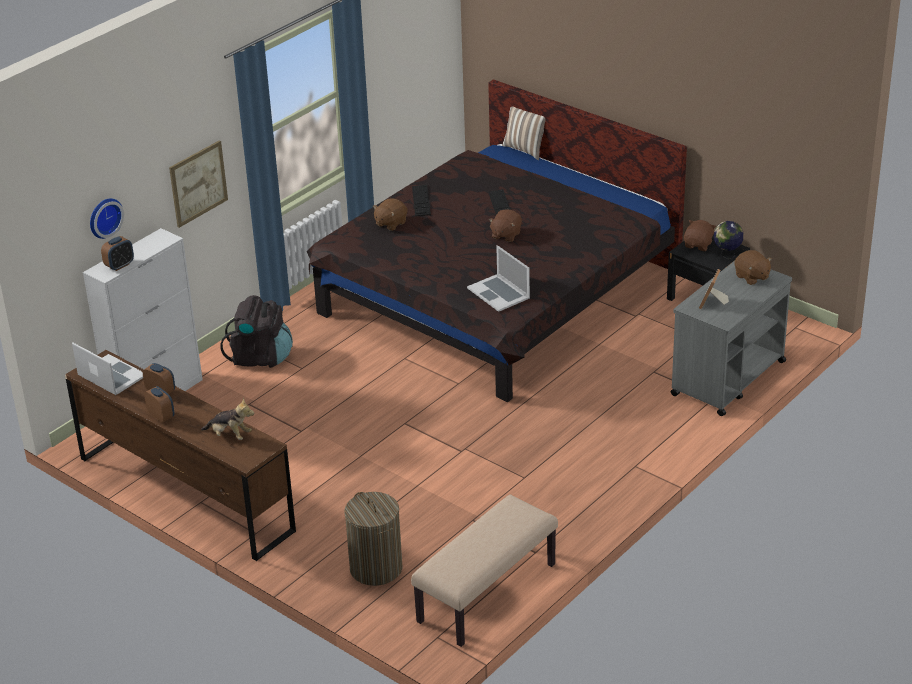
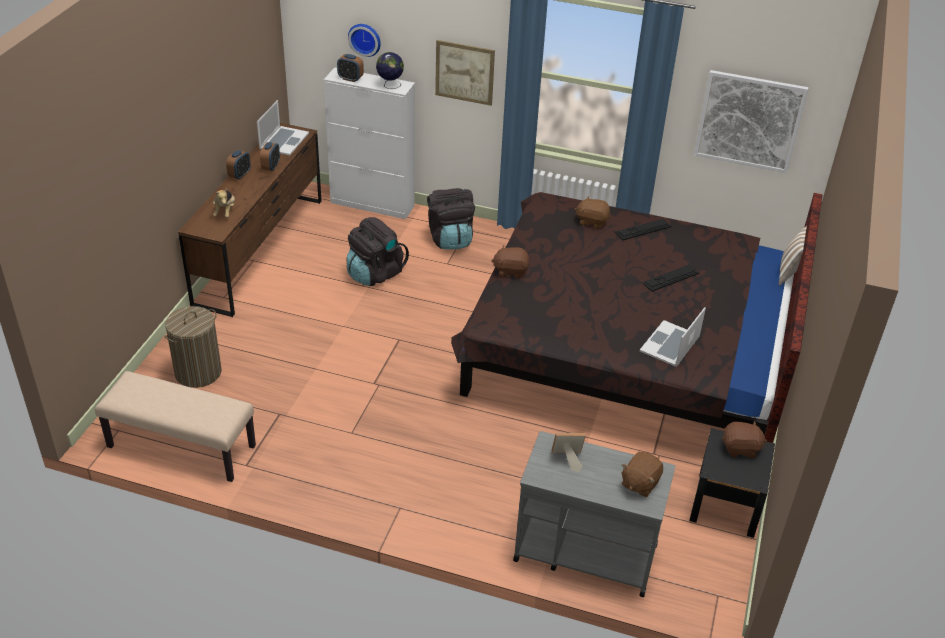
camera: 65 degrees right, 5 degrees up
laptop [467,245,530,312] -> laptop moved to [640,307,706,367]
brown plush toy [489,210,522,242] -> brown plush toy moved to [491,245,530,278]
globe [714,221,743,259] -> globe moved to [376,52,404,89]
none -> black backpack [347,217,409,286]
none -> picture [694,70,808,173]

